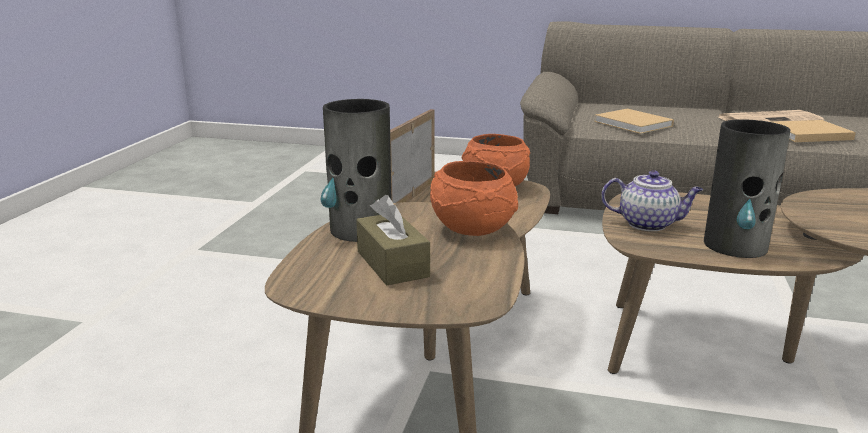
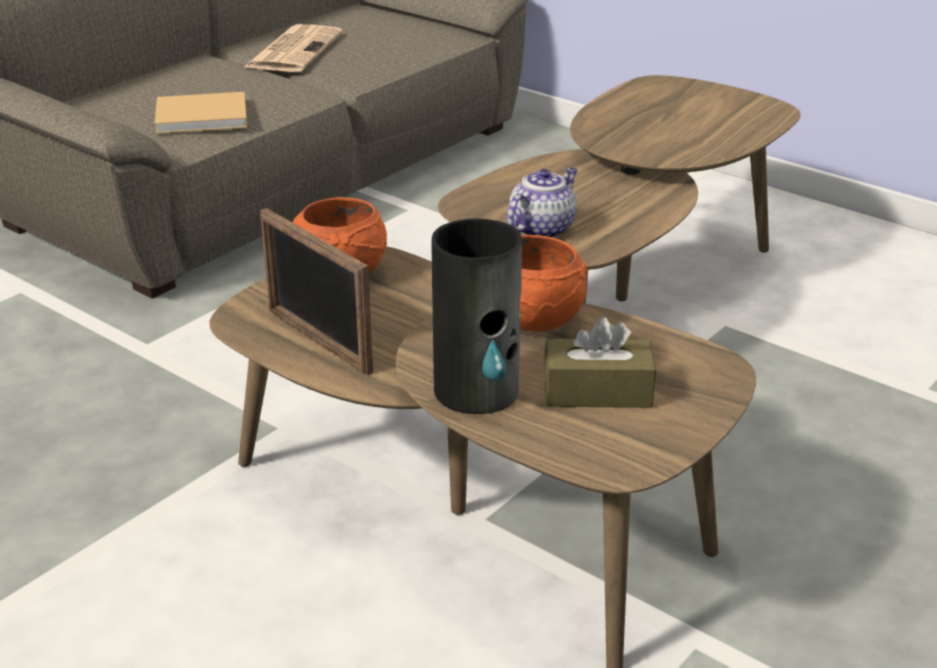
camera: 65 degrees left, 10 degrees up
vase [704,119,790,258] -> none
beige book [773,120,856,142] -> none

